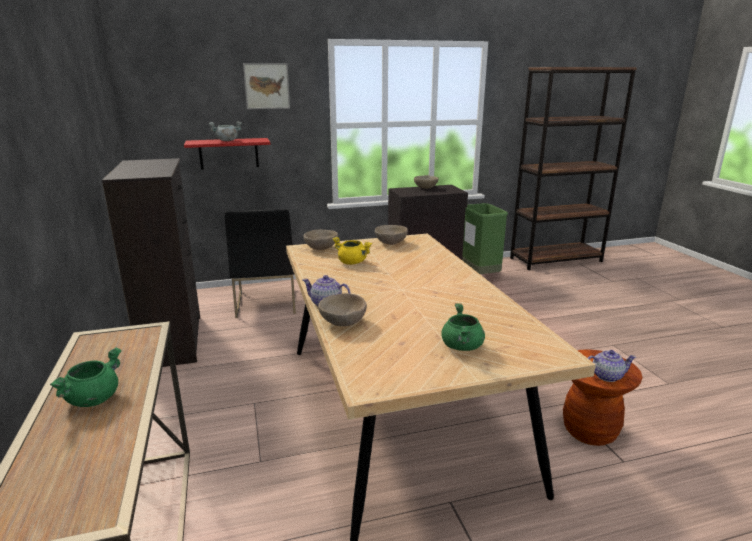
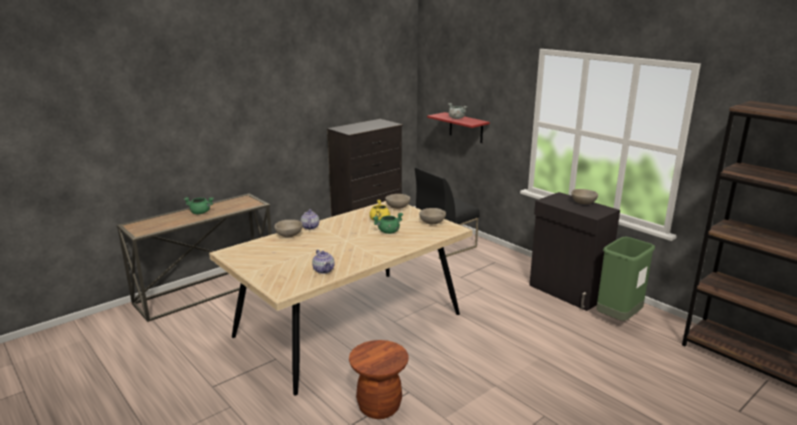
camera: 65 degrees right, 0 degrees up
picture [243,63,290,109] -> none
green cooking pot [441,303,485,351] -> green cooking pot moved to [373,213,403,234]
teapot [588,350,636,382] -> teapot moved to [312,250,335,274]

